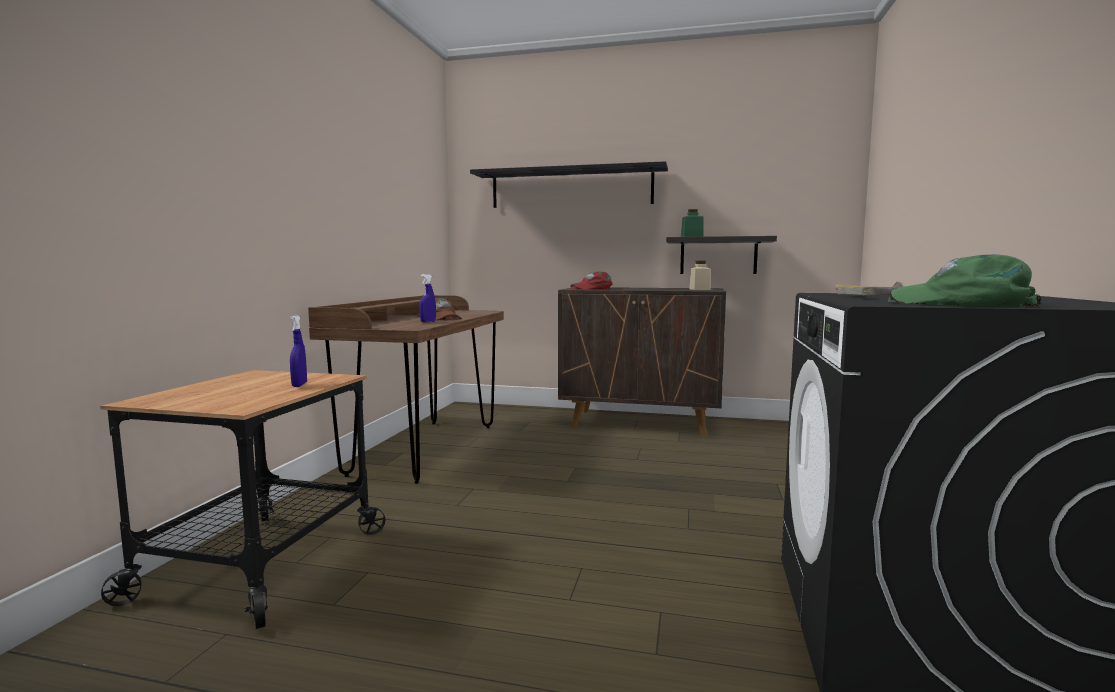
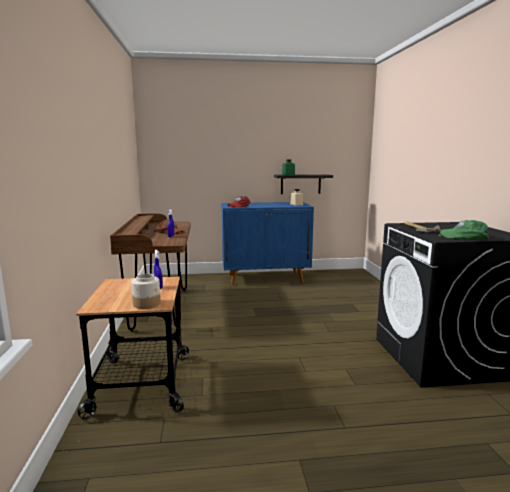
camera: 20 degrees left, 5 degrees up
black shelf [470,161,668,208] -> none
brown cabinet [558,287,726,436] -> blue cabinet [221,202,314,285]
none -> jar [131,274,161,309]

